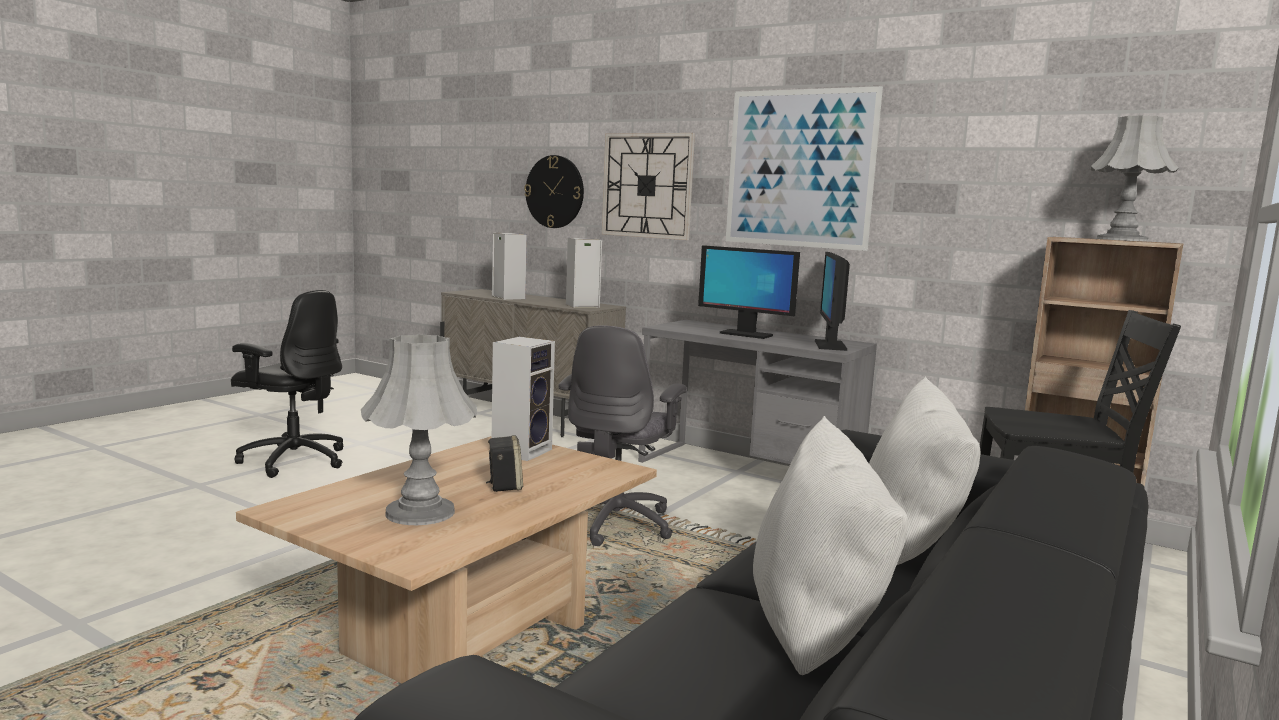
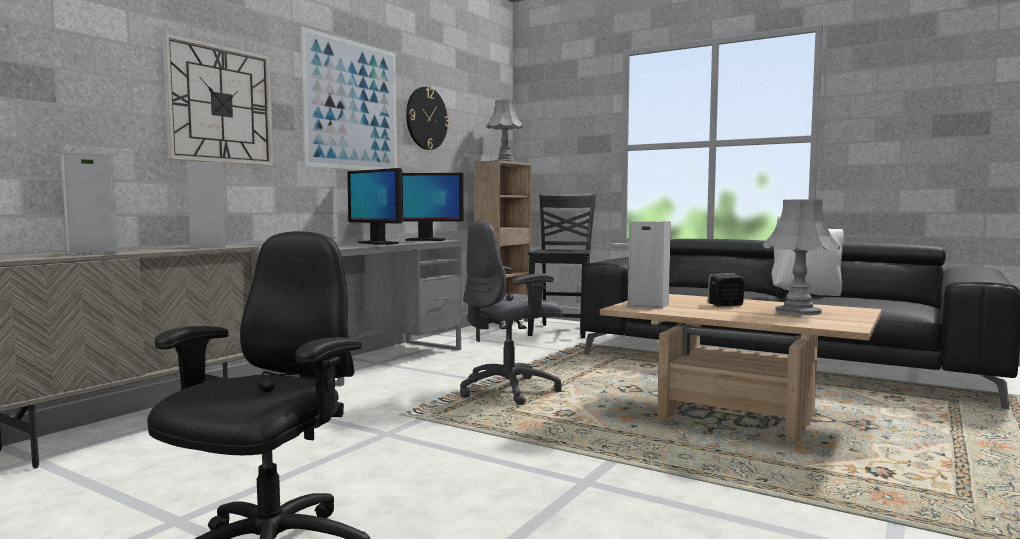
camera: 90 degrees left, 5 degrees down
wall clock [524,155,584,228] -> wall clock moved to [406,87,449,150]
grey office chair [559,326,687,546] -> grey office chair turned 135 degrees clockwise [460,221,562,405]
monitor [698,245,800,339] -> monitor turned 105 degrees clockwise [347,168,403,245]
white pillow [869,376,981,565] -> none

